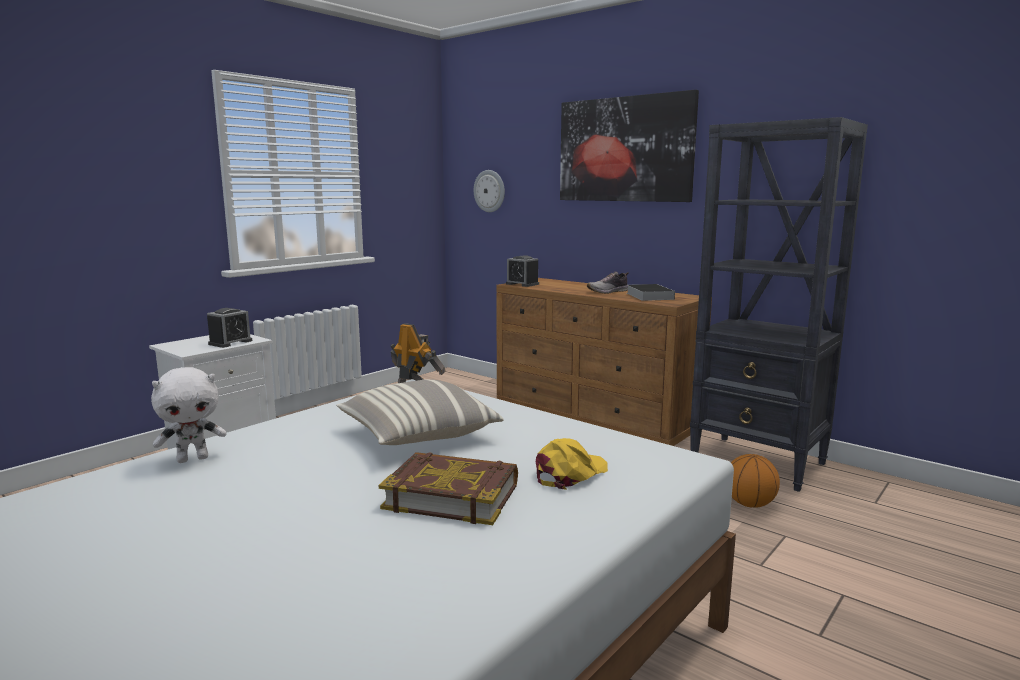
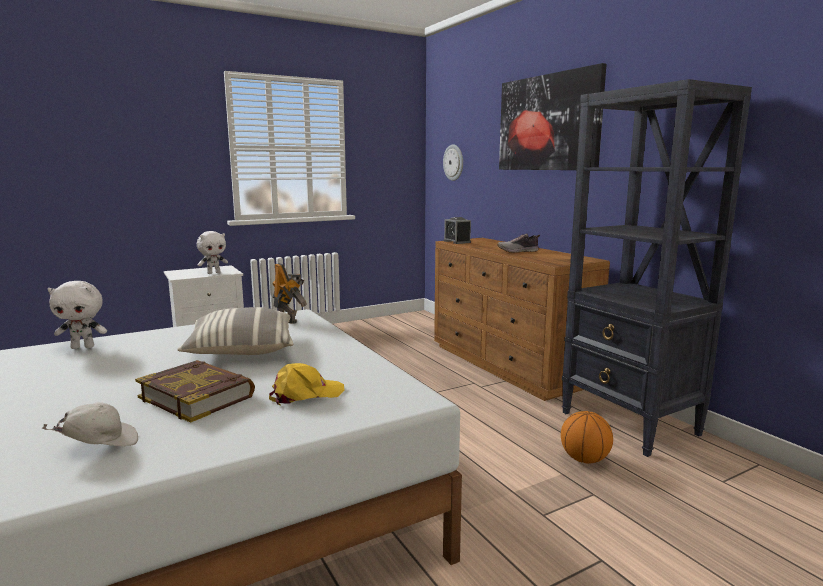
camera: 20 degrees right, 0 degrees up
alarm clock [207,308,252,348] -> white plush toy [197,231,228,274]
book [627,284,675,301] -> none
none -> white cap [42,402,138,446]

